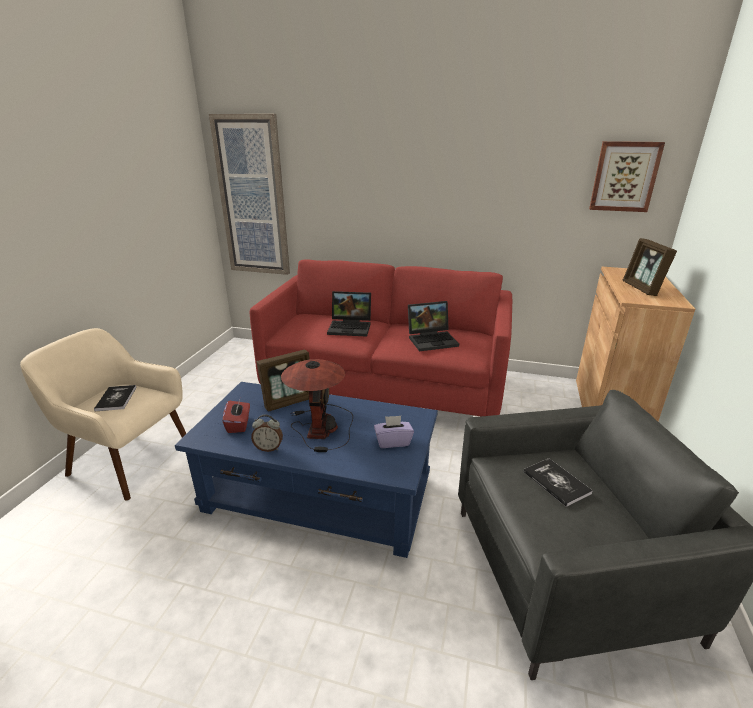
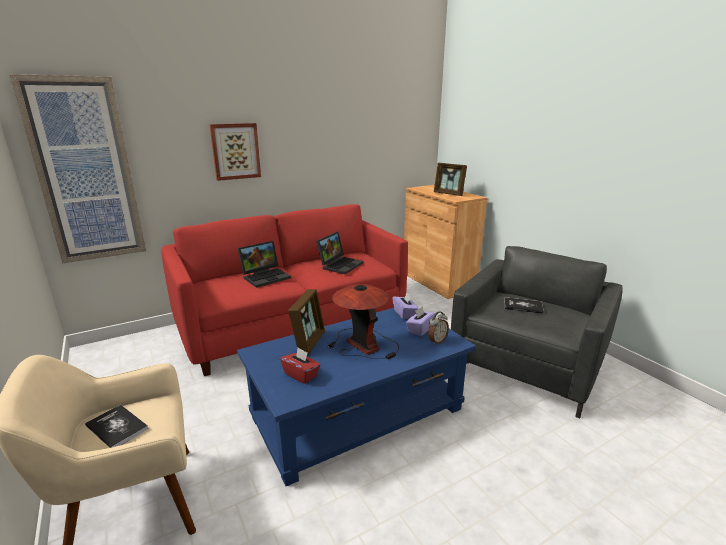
camera: 45 degrees left, 5 degrees down
alarm clock [251,414,283,452] -> alarm clock moved to [428,311,449,345]
picture [589,141,665,212] -> picture moved to [209,123,261,181]
none -> purple tissue box [392,292,419,320]

